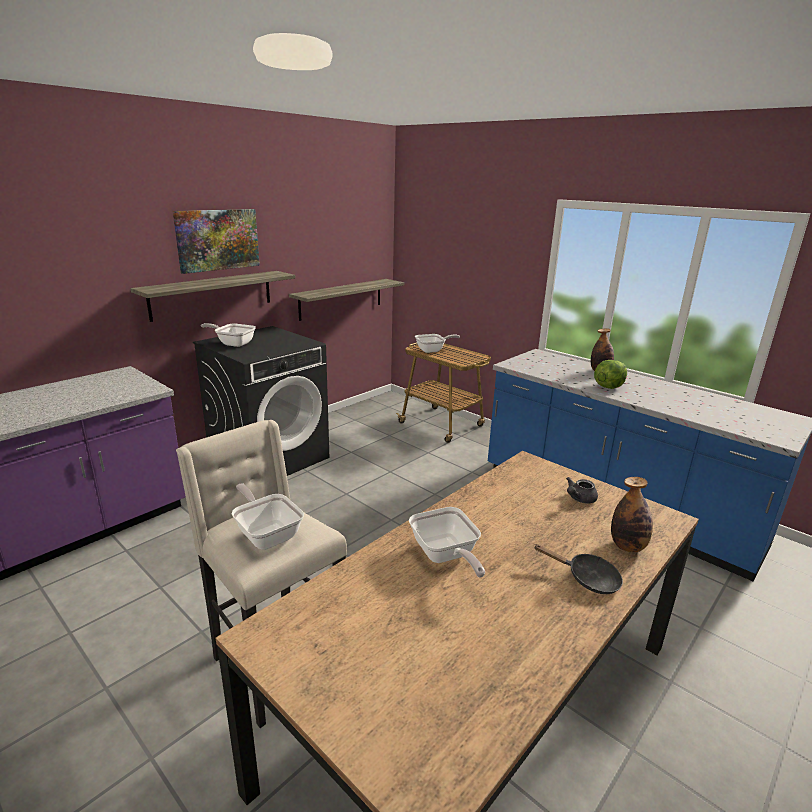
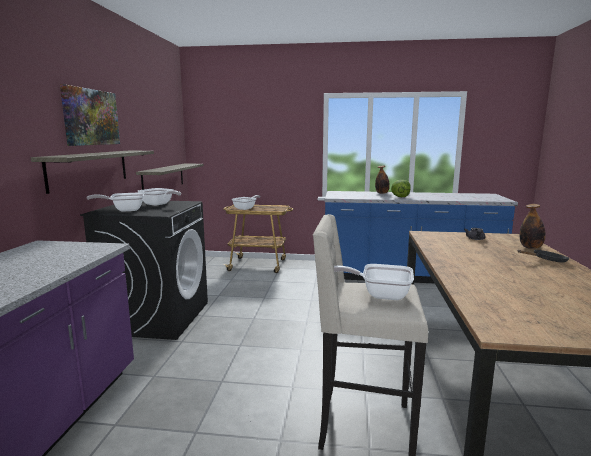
camera: 35 degrees left, 10 degrees down
frying pan [409,507,485,578] -> frying pan moved to [138,188,181,206]

